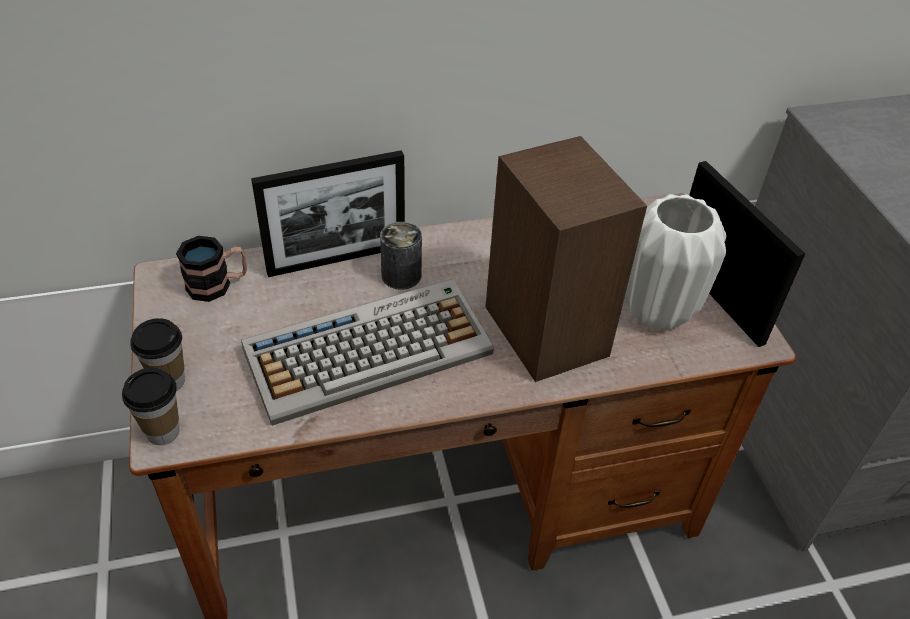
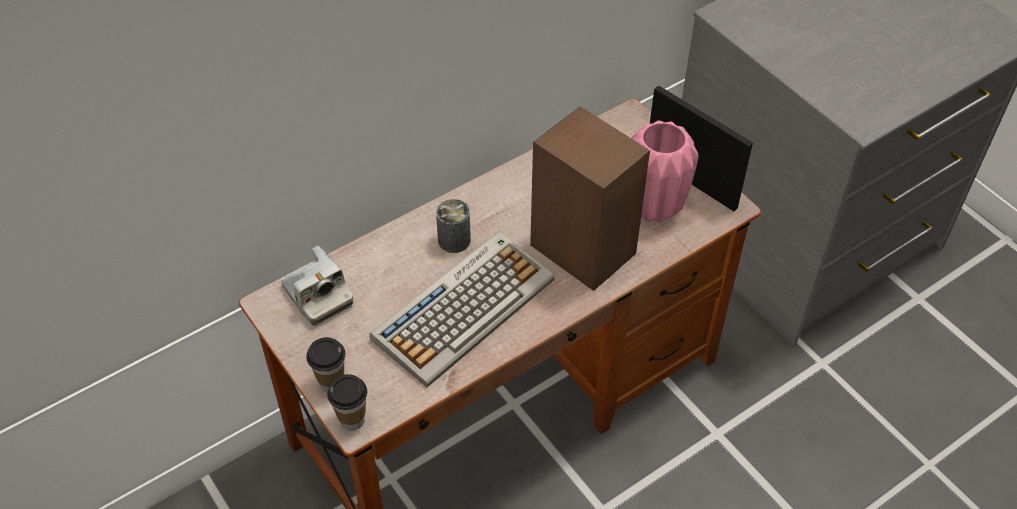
camera: 20 degrees left, 5 degrees up
mug [176,236,247,302] -> camera [281,245,353,326]
picture frame [251,150,405,277] -> none
white vase [624,194,727,331] -> pink vase [631,120,699,223]

